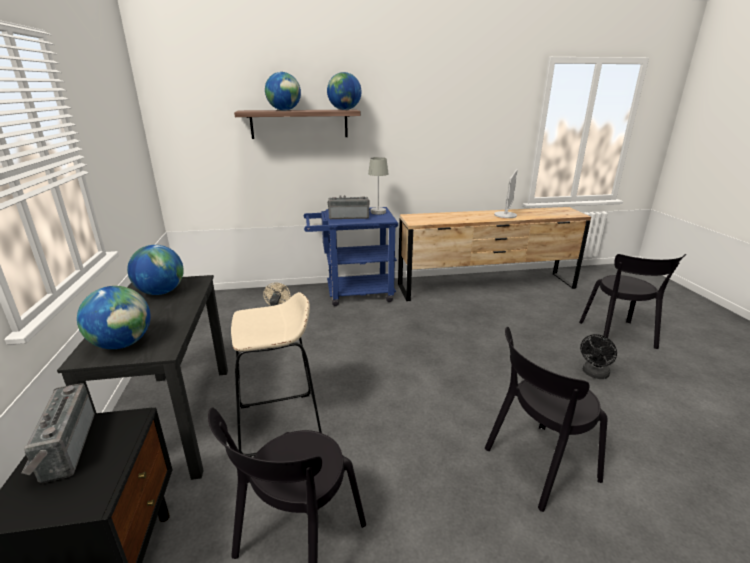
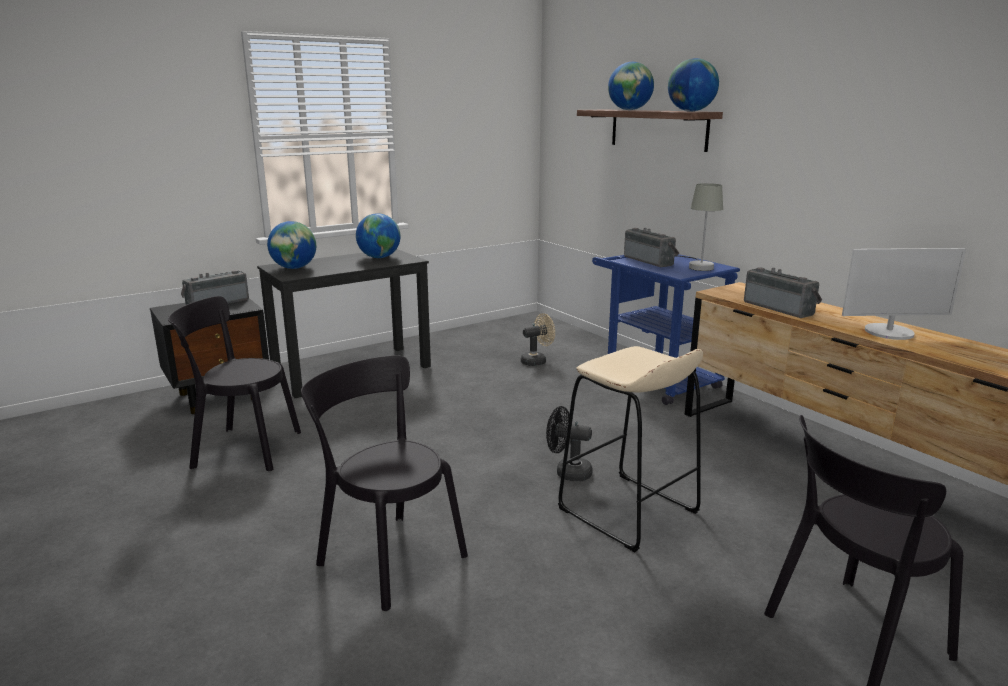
camera: 65 degrees right, 5 degrees down
beige stool [231,292,322,457] -> beige stool moved to [558,346,703,552]
black fan [580,334,617,379] -> black fan moved to [546,406,593,481]
none -> radio [744,267,822,318]

